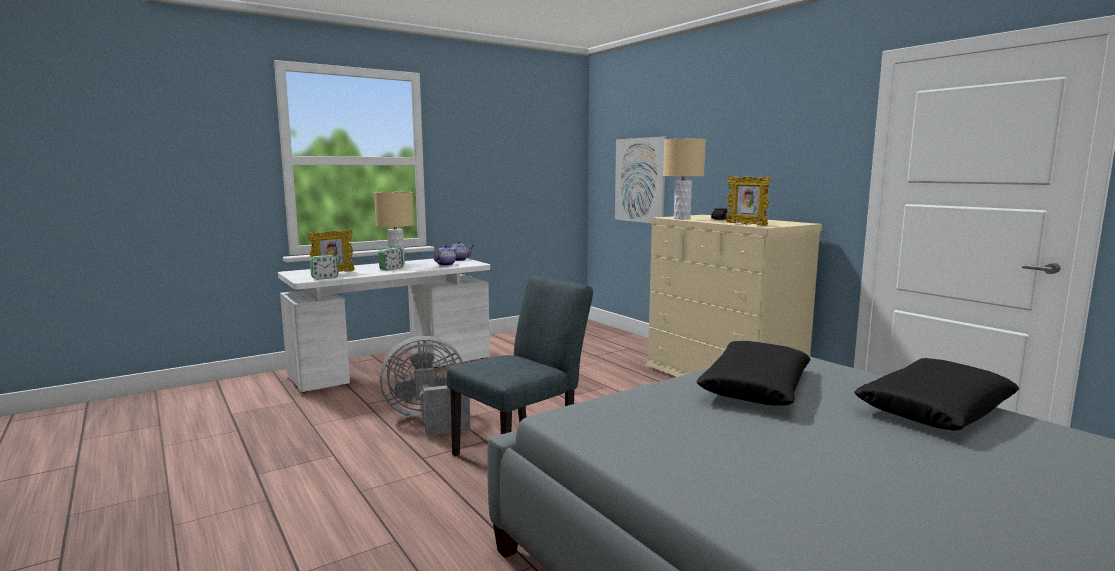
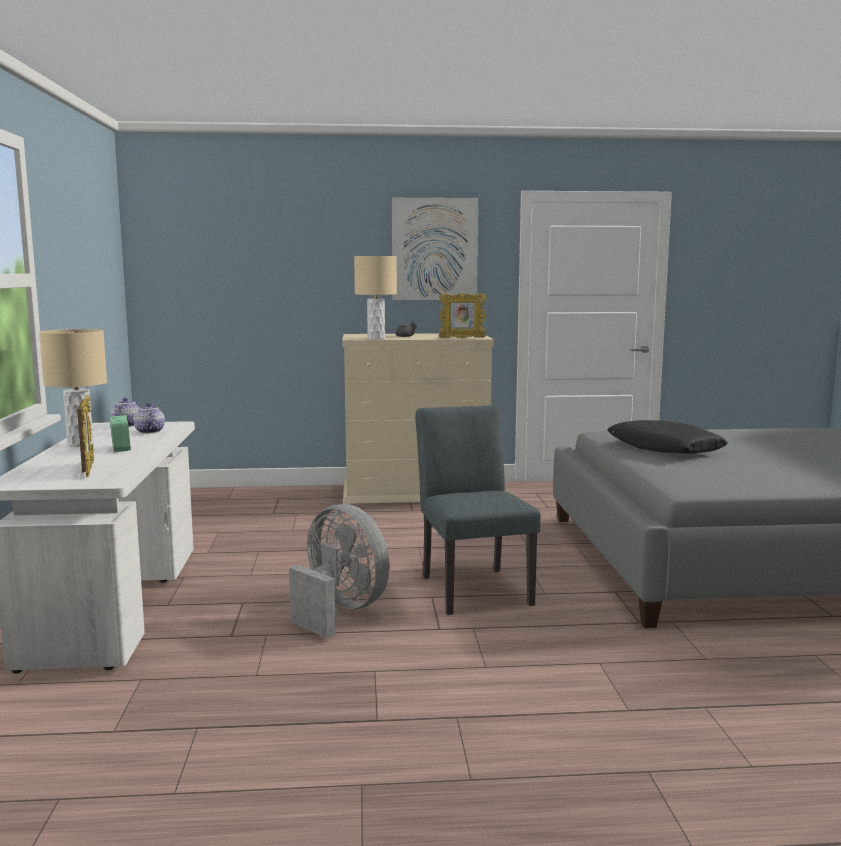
camera: 60 degrees left, 0 degrees up
alarm clock [310,255,338,280] -> none
grey fan [379,336,471,436] -> grey fan turned 120 degrees clockwise [289,504,390,639]
picture [615,137,666,223] -> picture moved to [392,198,478,300]
black pillow [854,358,1019,431] -> none

